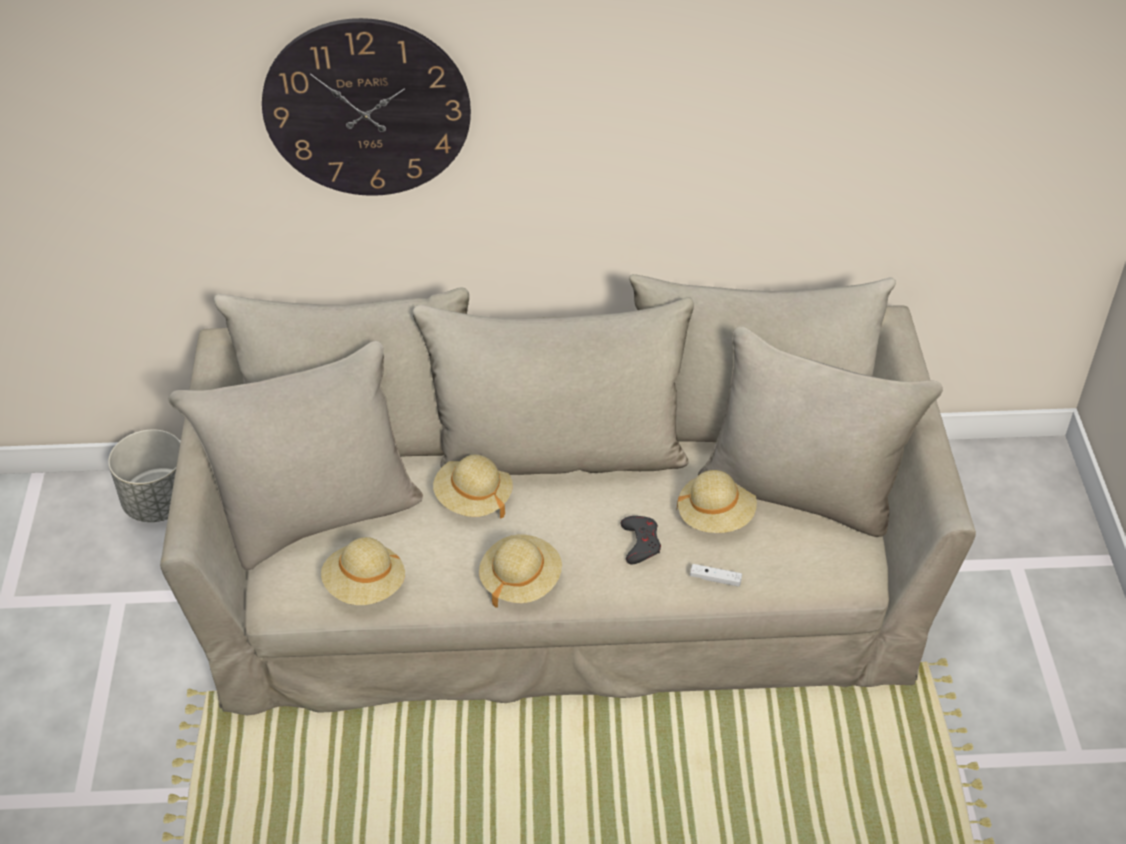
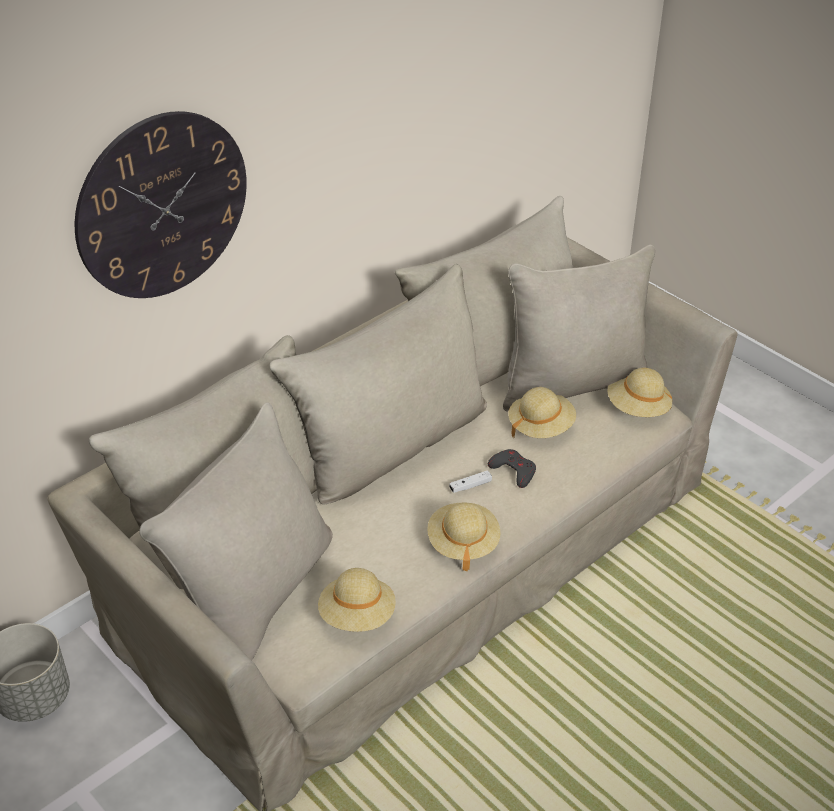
camera: 40 degrees left, 5 degrees down
beige hat [433,454,513,519] -> beige hat moved to [607,368,673,417]
white game controller [690,564,742,587] -> white game controller moved to [449,470,492,493]

